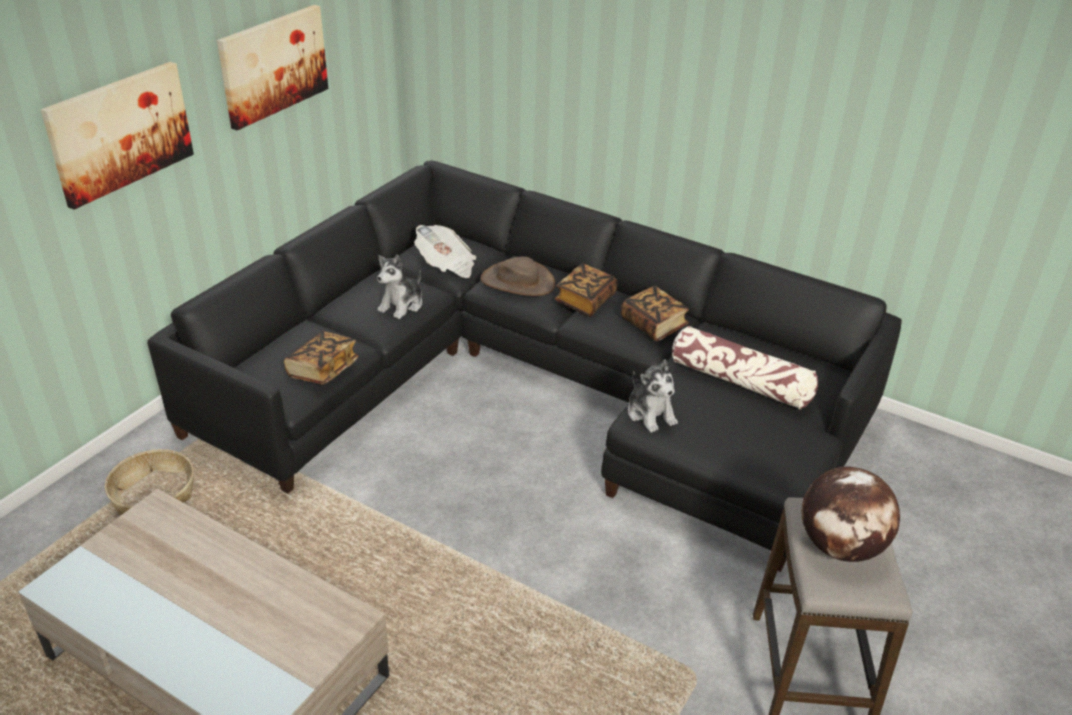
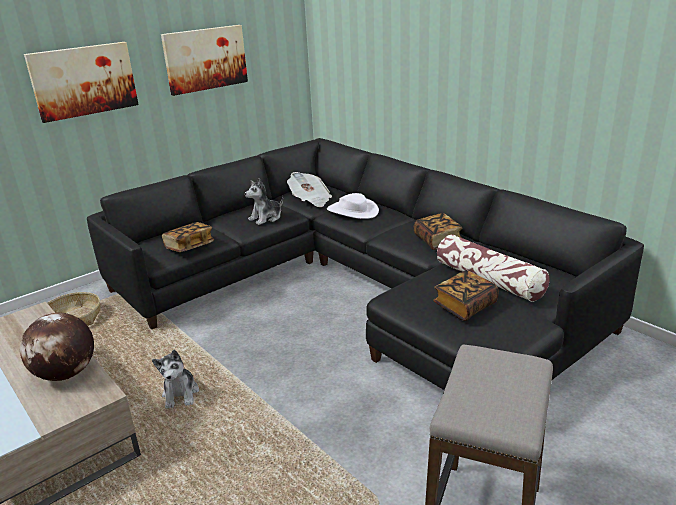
camera: 20 degrees right, 10 degrees down
brown hat [480,257,555,296] -> white hat [327,193,379,219]
book [555,264,617,317] -> book moved to [433,270,499,321]
plush toy [628,359,678,433] -> plush toy moved to [152,350,199,409]
globe [802,467,900,562] -> globe moved to [20,313,94,381]

